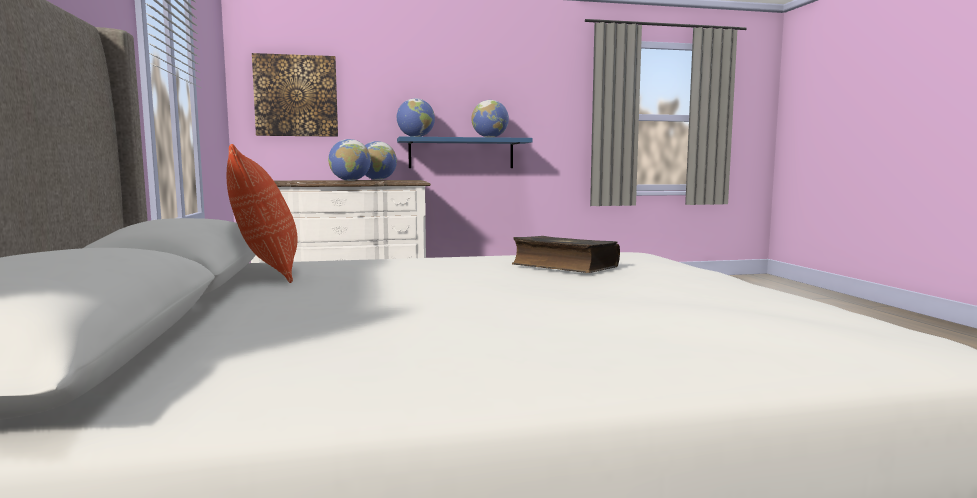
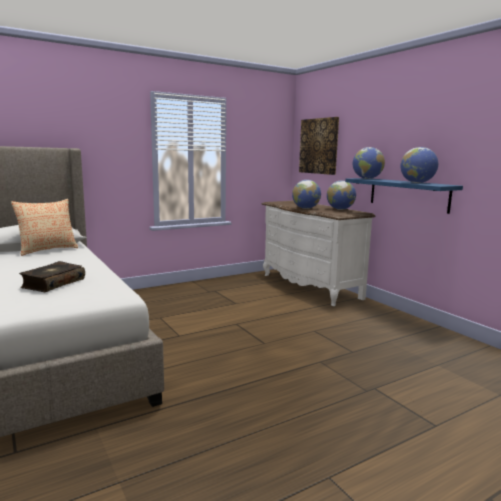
camera: 70 degrees right, 5 degrees up
orange pillow [227,144,297,283] -> beige pillow [11,199,78,256]

